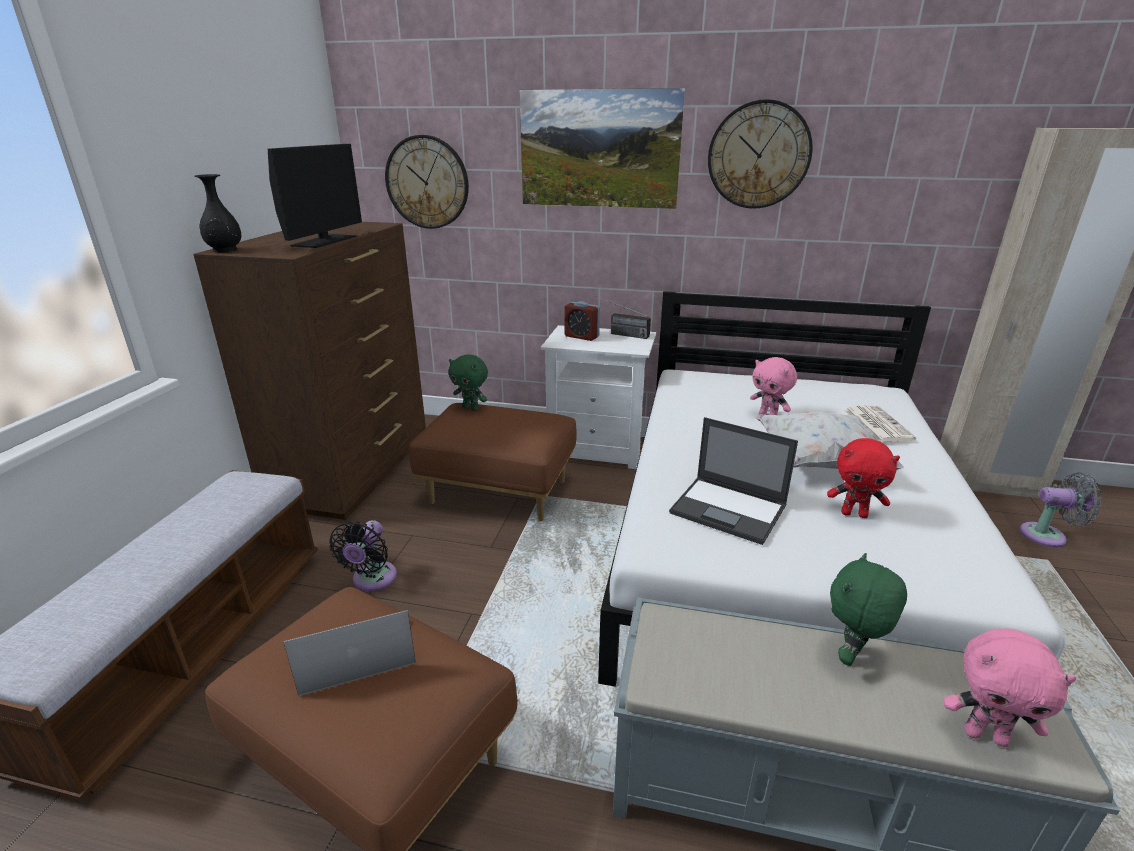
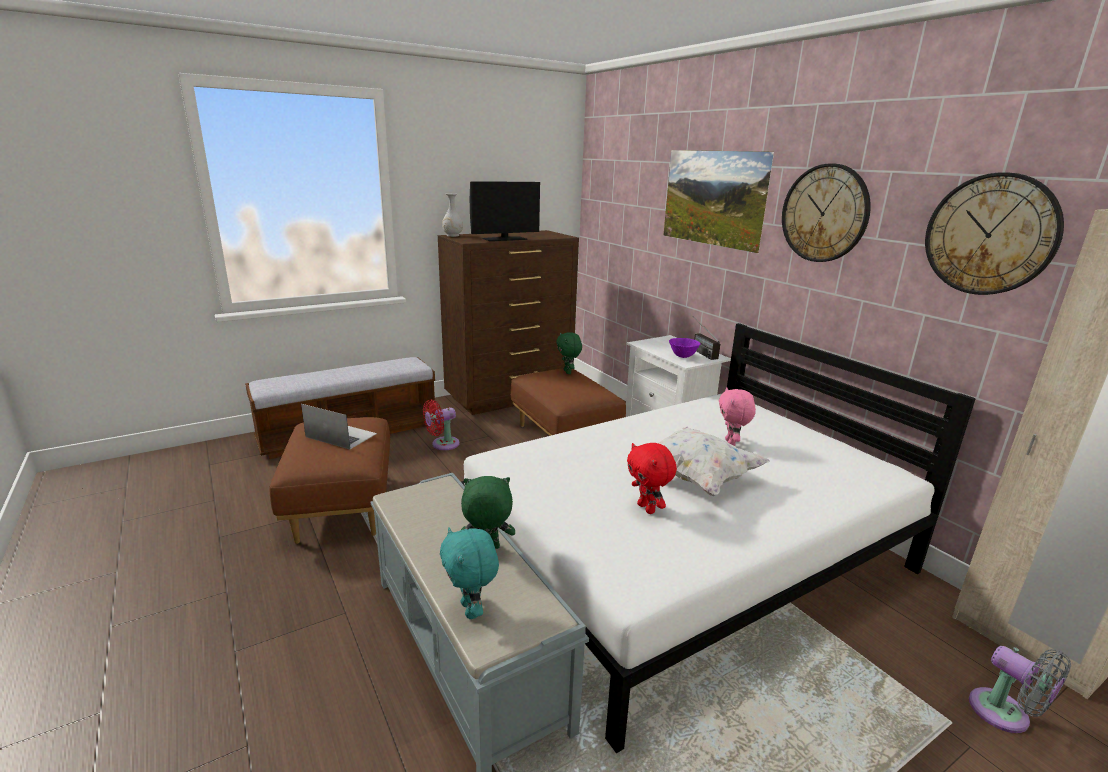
camera: 45 degrees right, 5 degrees down
black vase [194,174,241,252] -> white vase [442,193,463,237]
black fan [329,520,397,591] -> red fan [423,399,460,450]
wall clock [385,135,469,229] -> wall clock moved to [925,172,1064,295]
alarm clock [564,301,600,341] -> none
laptop [669,417,798,545] -> none
newspaper [844,405,916,442] -> none
pink plush toy [944,628,1077,747] -> turquoise plush toy [440,527,499,619]
none -> purple bowl [669,338,701,358]

